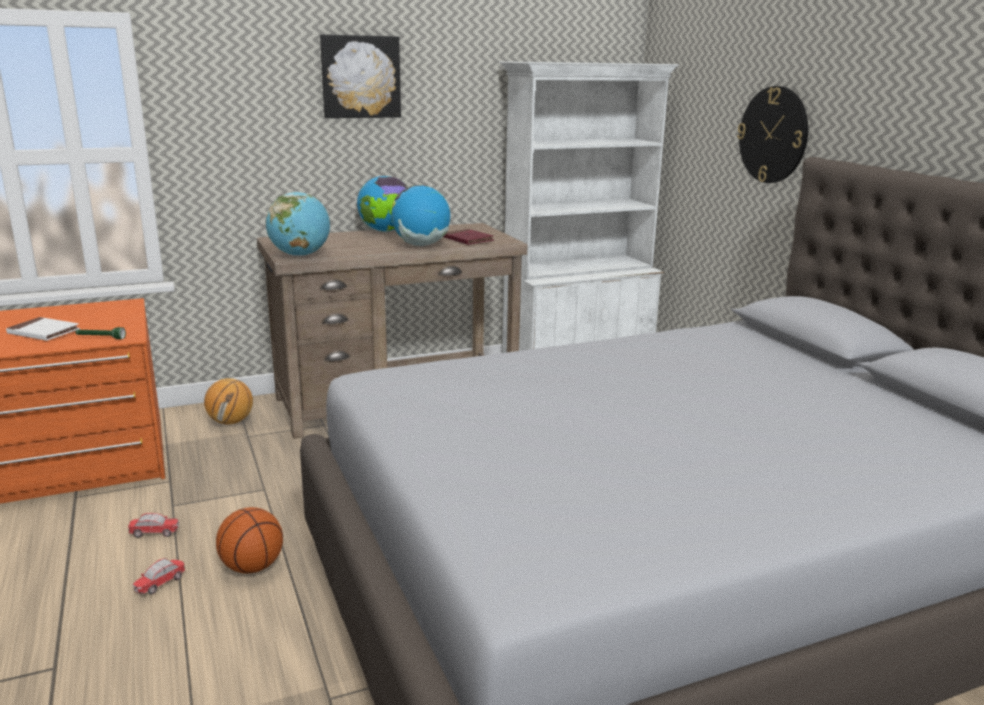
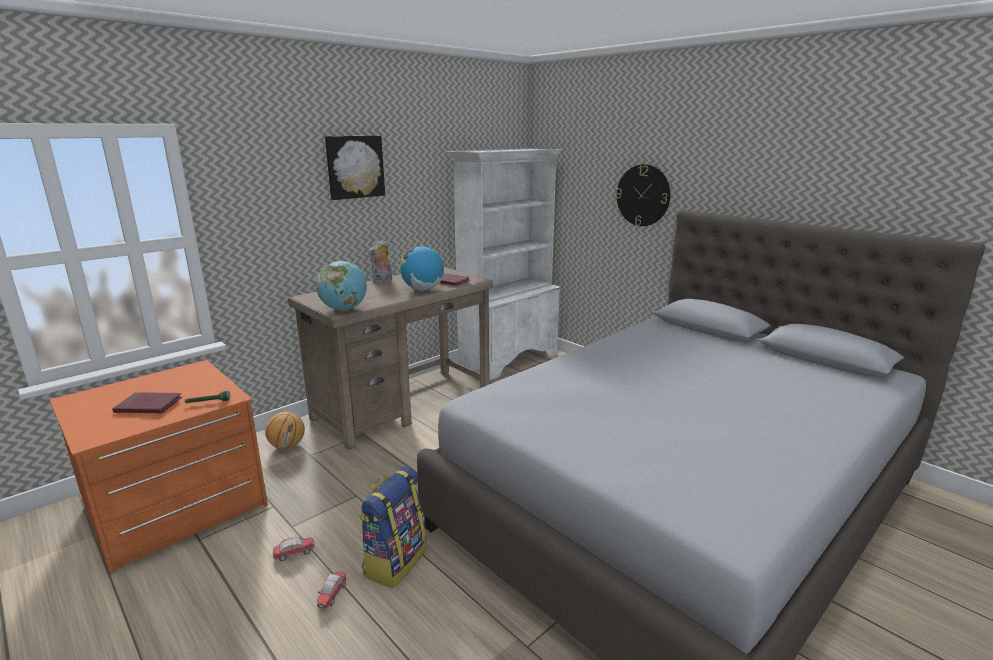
camera: 20 degrees left, 0 degrees up
white book [6,317,80,341] -> red book [112,392,182,414]
basketball [216,507,283,574] -> backpack [359,466,427,588]
globe [357,176,408,232] -> plush toy [368,240,392,283]

